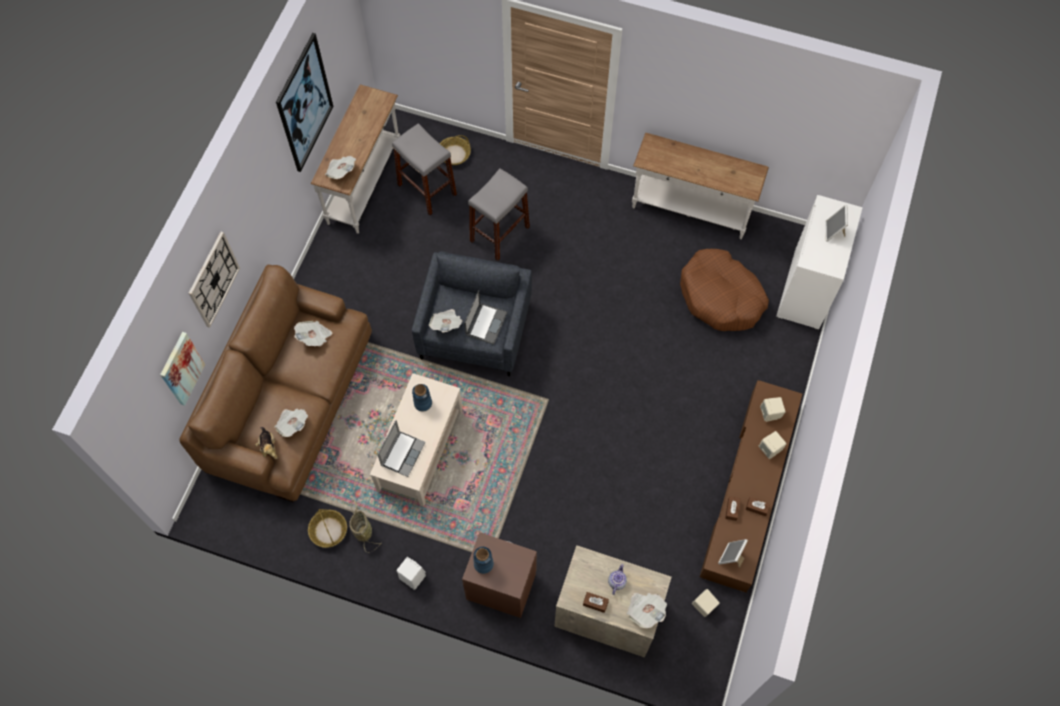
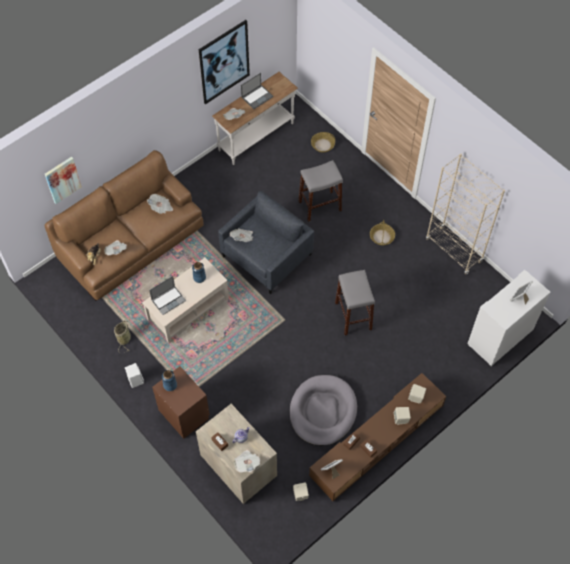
camera: 30 degrees right, 5 degrees down
wall clock [189,232,240,328] -> none
basket [308,509,347,548] -> basket moved to [370,220,395,245]
grey stool [392,123,457,215] -> grey stool moved to [335,270,375,336]
laptop [464,290,507,345] -> laptop moved to [241,73,274,109]
white console table [632,133,769,239] -> beige bookcase [426,153,505,275]
brown dog bed [680,249,769,331] -> none
none -> grey dog bed [290,375,357,446]

